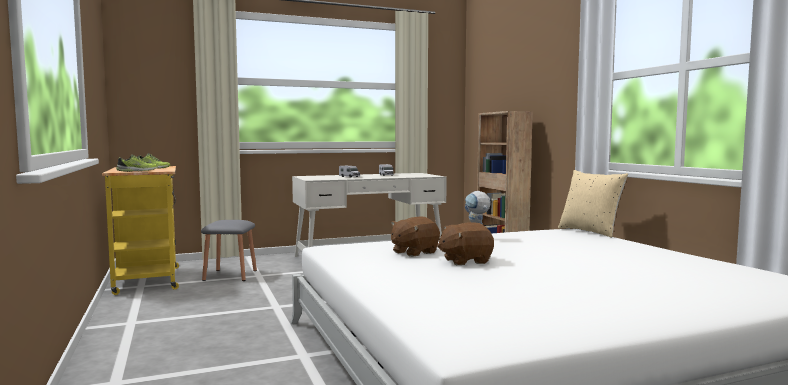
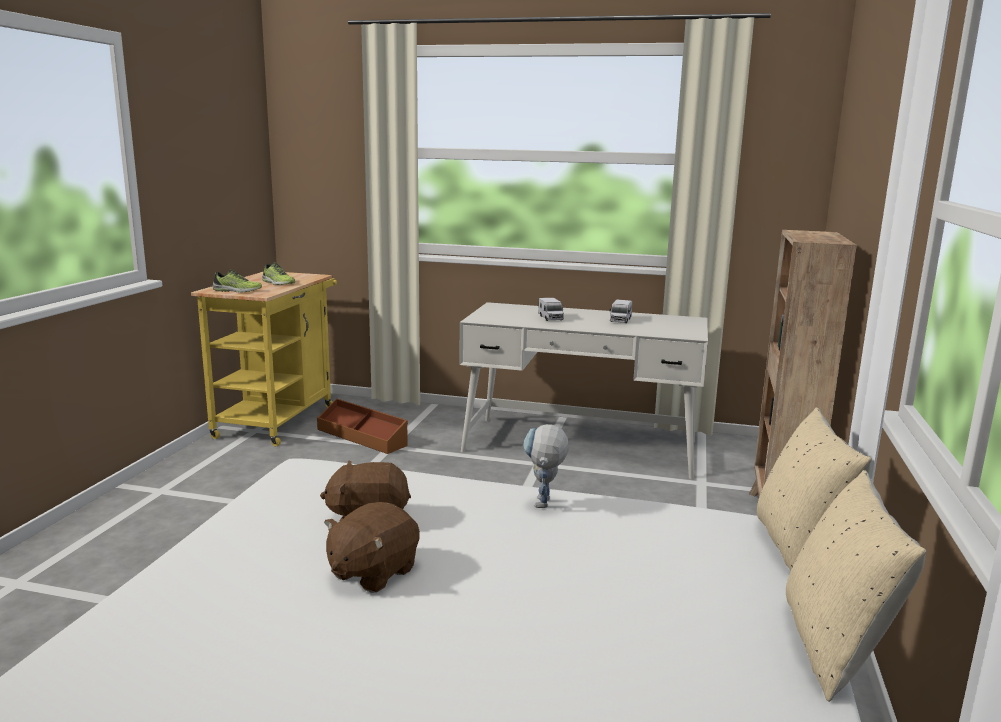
camera: 35 degrees right, 10 degrees up
grey stool [201,220,257,281] -> brown storage box [317,399,408,454]
brown plush toy [437,222,494,265] -> brown plush toy turned 75 degrees counterclockwise [324,502,420,593]
none -> beige pillow [786,470,926,702]

